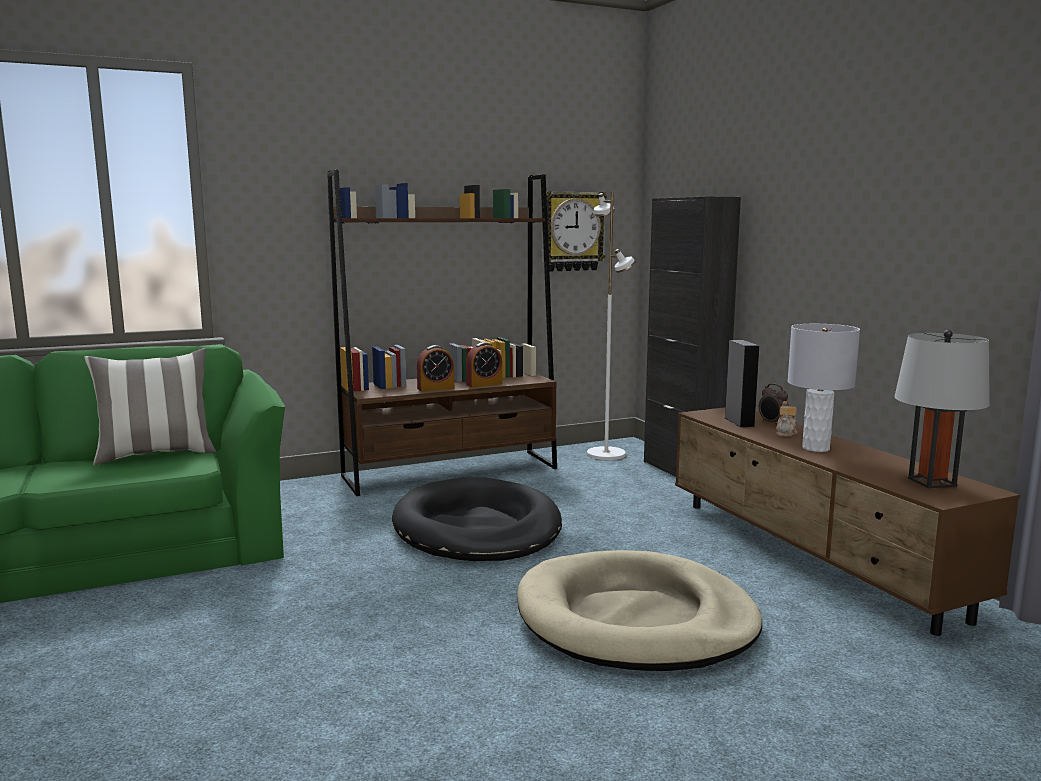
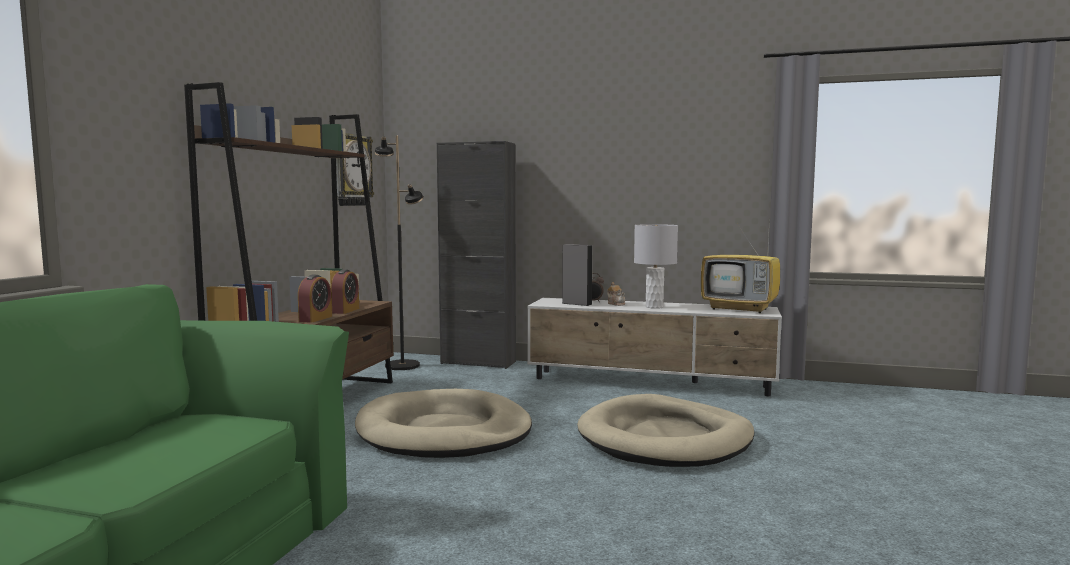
camera: 50 degrees left, 5 degrees down
pillow [84,348,216,466] -> none
black dog bed [392,477,562,561] -> beige dog bed [355,389,532,458]
white floor lamp [587,192,636,460] -> black floor lamp [375,136,424,370]
brown tv stand [675,407,1020,636] -> white tv stand [527,298,782,396]
grey table lamp [895,330,990,488] -> television [701,234,780,313]

